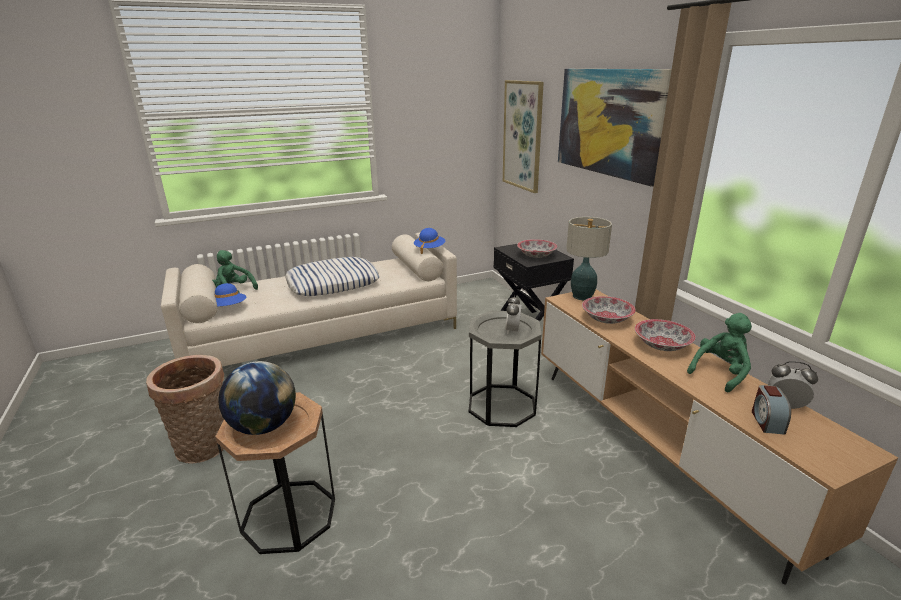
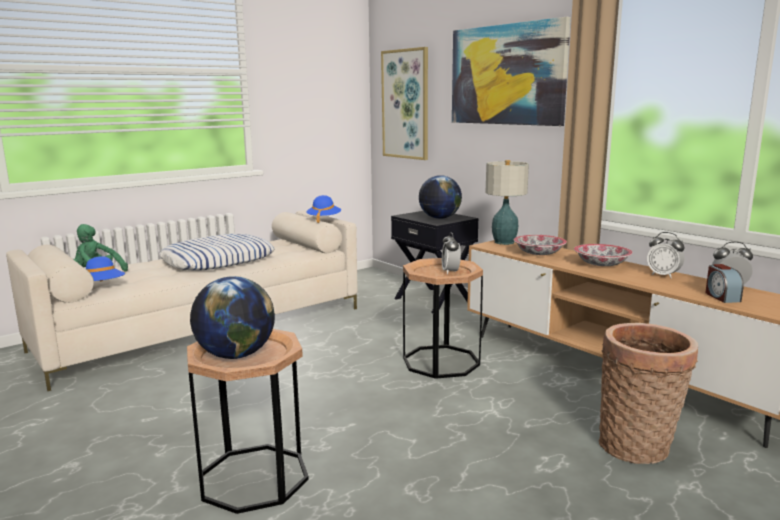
camera: 15 degrees left, 10 degrees down
basket [146,355,224,464] -> basket moved to [599,323,698,464]
grey side table [469,311,542,427] -> brown side table [403,258,483,379]
bowl [517,239,557,258] -> globe [419,175,462,219]
green plush toy [687,313,752,393] -> alarm clock [647,232,685,278]

